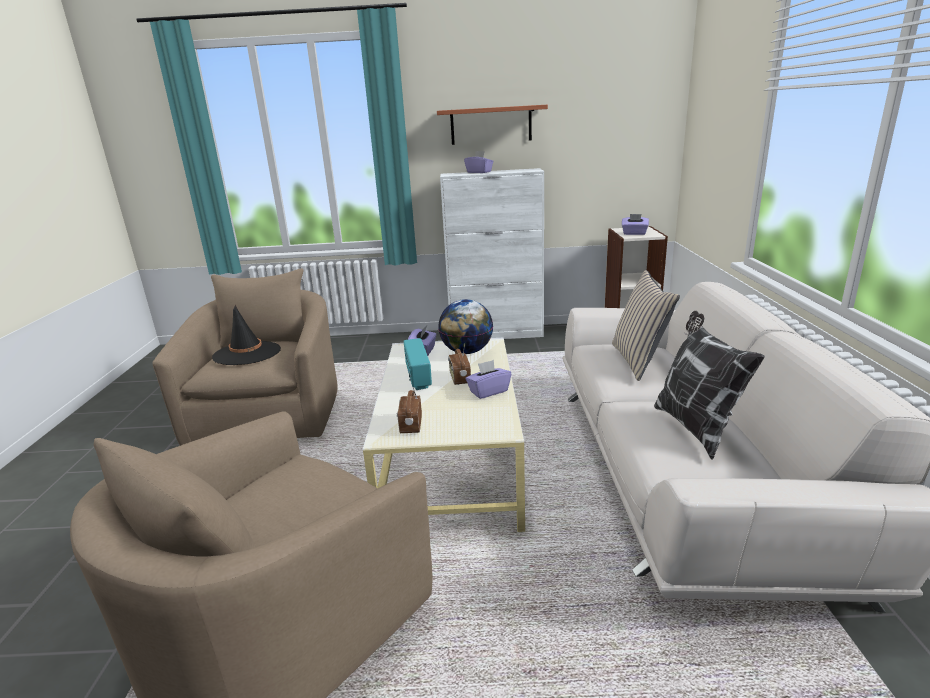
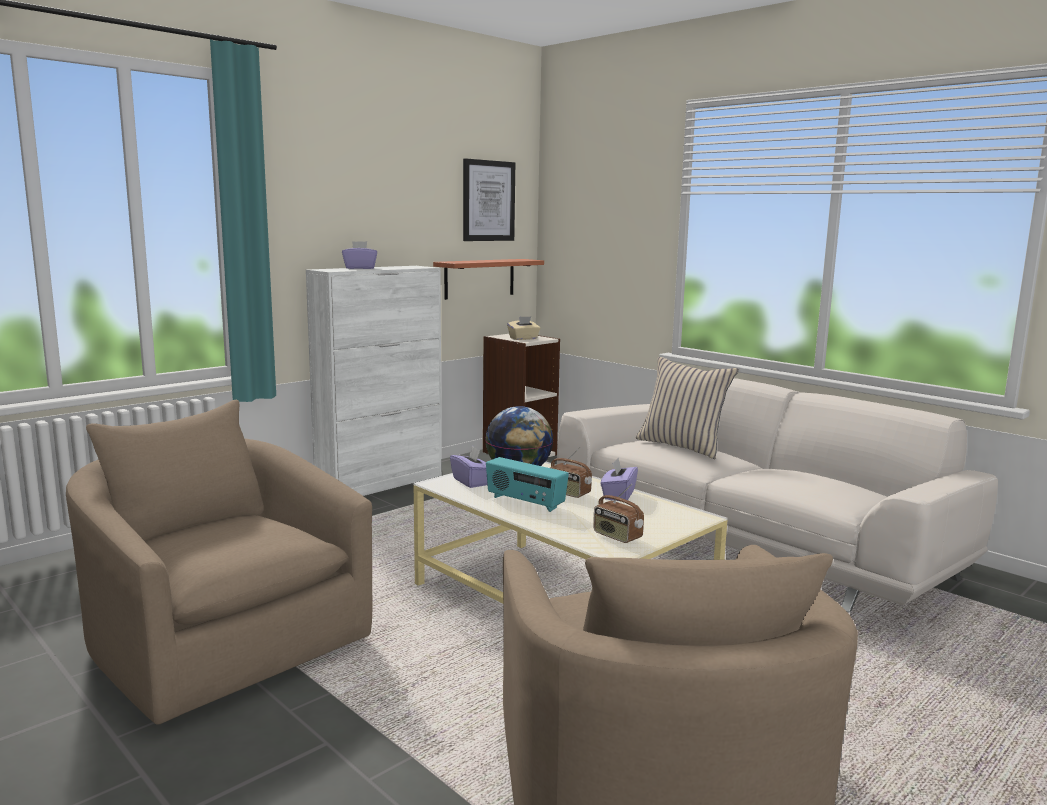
camera: 45 degrees left, 10 degrees down
black hat [212,304,281,365] -> none
shelf [437,105,548,145] -> shelf moved to [433,259,544,300]
purple tissue box [622,214,649,235] -> beige tissue box [507,316,540,340]
pillow [654,311,765,460] -> none
none -> picture [463,158,515,241]

